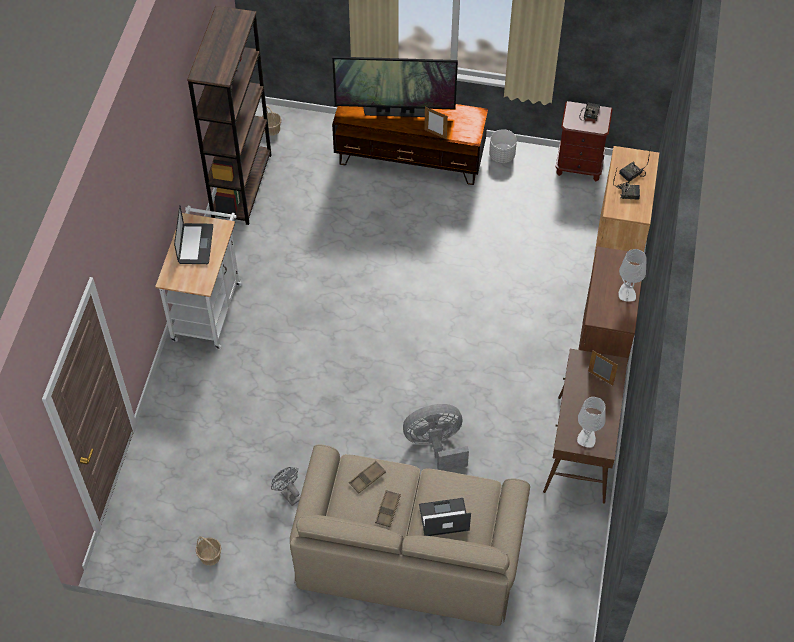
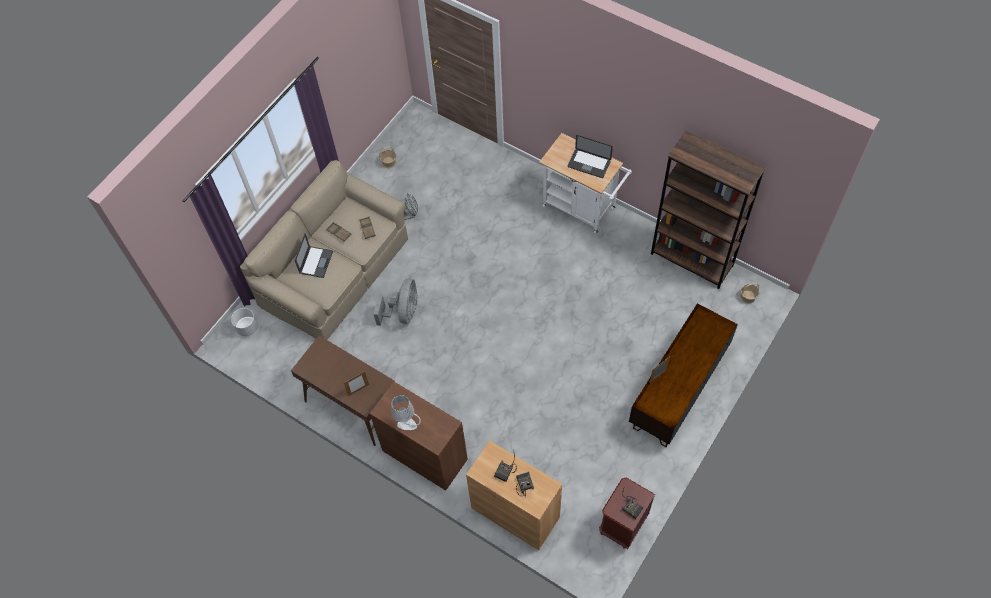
camera: 115 degrees right, 5 degrees up
television [332,56,458,117] -> none
white planter [489,129,517,163] -> white planter moved to [231,308,258,336]
grey table lamp [577,397,606,448] -> none

